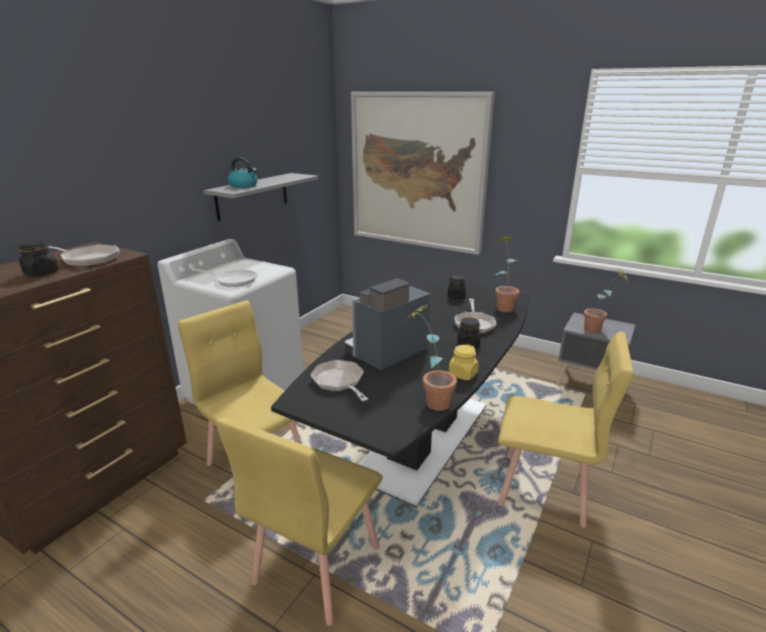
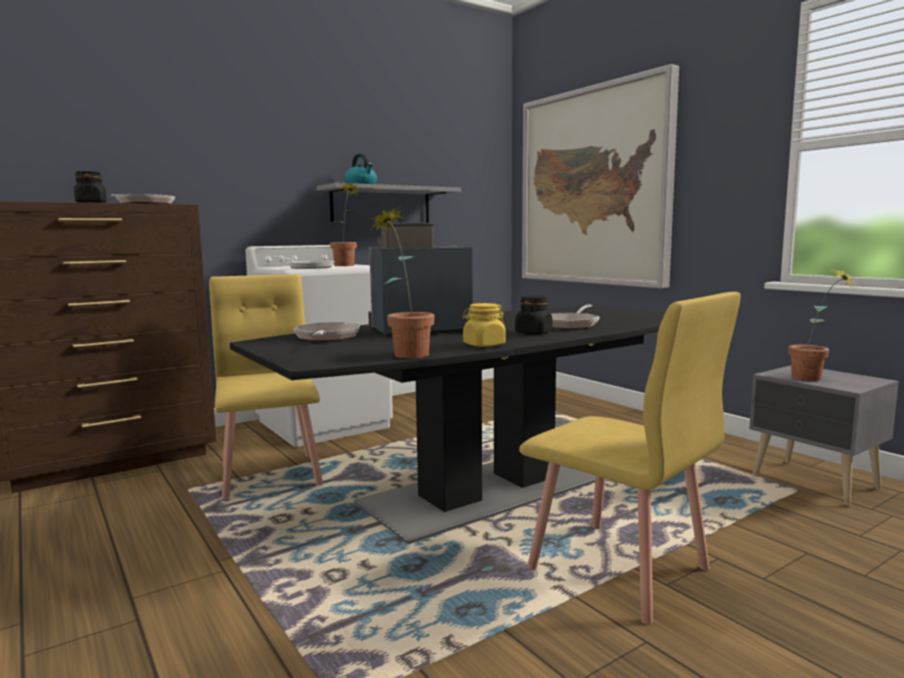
camera: 25 degrees right, 15 degrees down
yellow chair [216,418,382,626] -> none
black jar [448,275,466,299] -> none
potted plant [495,236,520,312] -> potted plant moved to [329,181,359,266]

